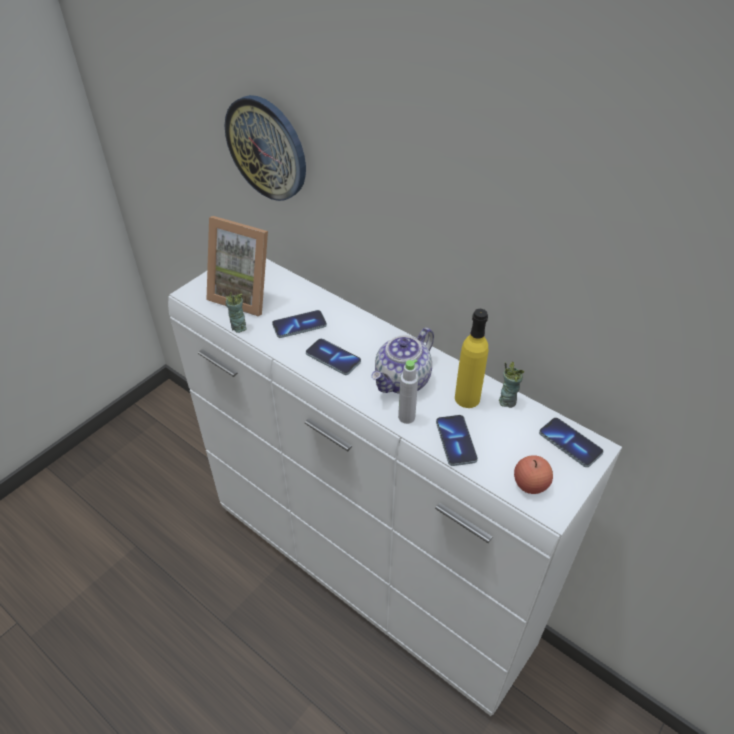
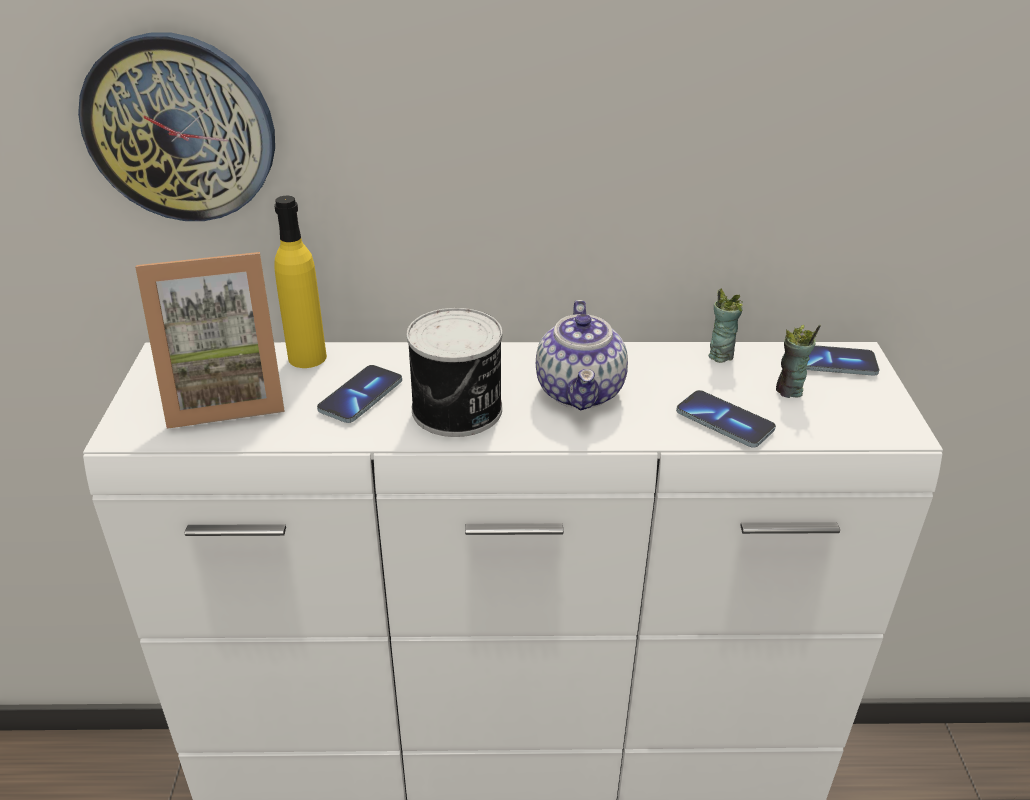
camera: 40 degrees left, 10 degrees down
cup [225,292,247,333] -> cup moved to [776,325,821,398]
phone [306,339,361,375] -> can [407,308,502,437]
grey bottle [398,359,418,424] -> none
yellow bottle [455,309,488,408] -> yellow bottle moved to [274,196,327,368]
apple [514,455,553,494] -> none

